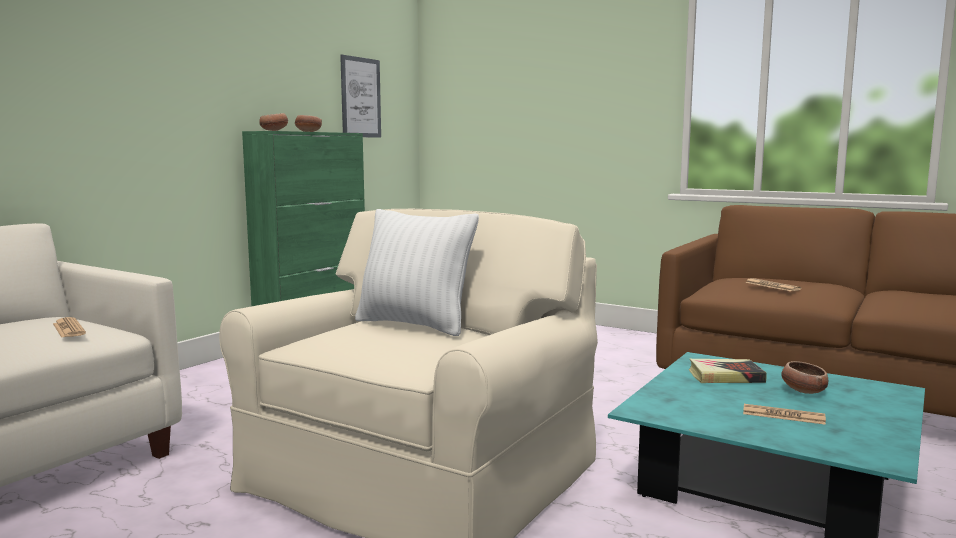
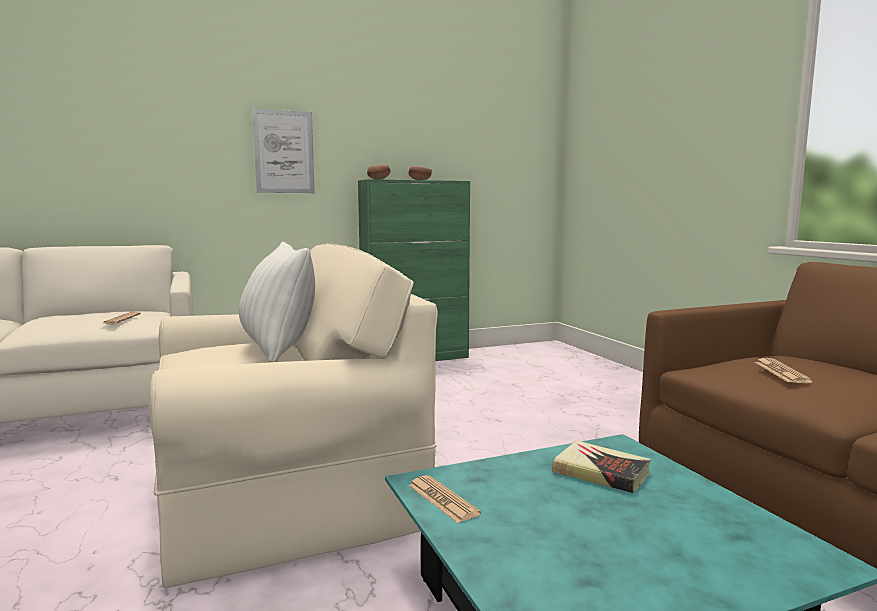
camera: 35 degrees right, 0 degrees up
picture [340,55,381,138] -> picture moved to [253,109,315,193]
newspaper [743,404,826,425] -> newspaper moved to [408,475,481,523]
bowl [781,361,828,394] -> none

